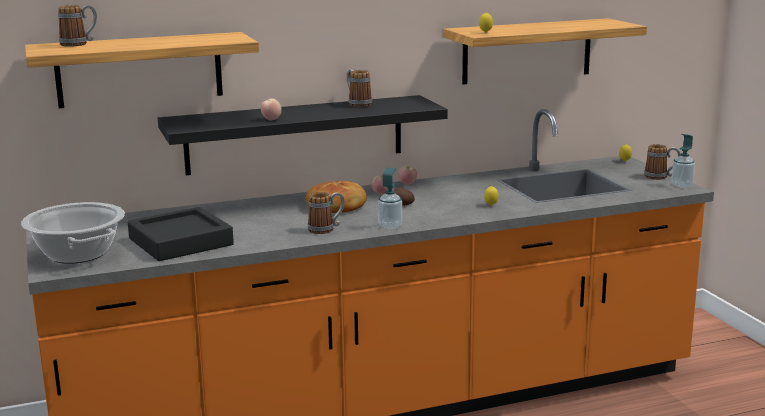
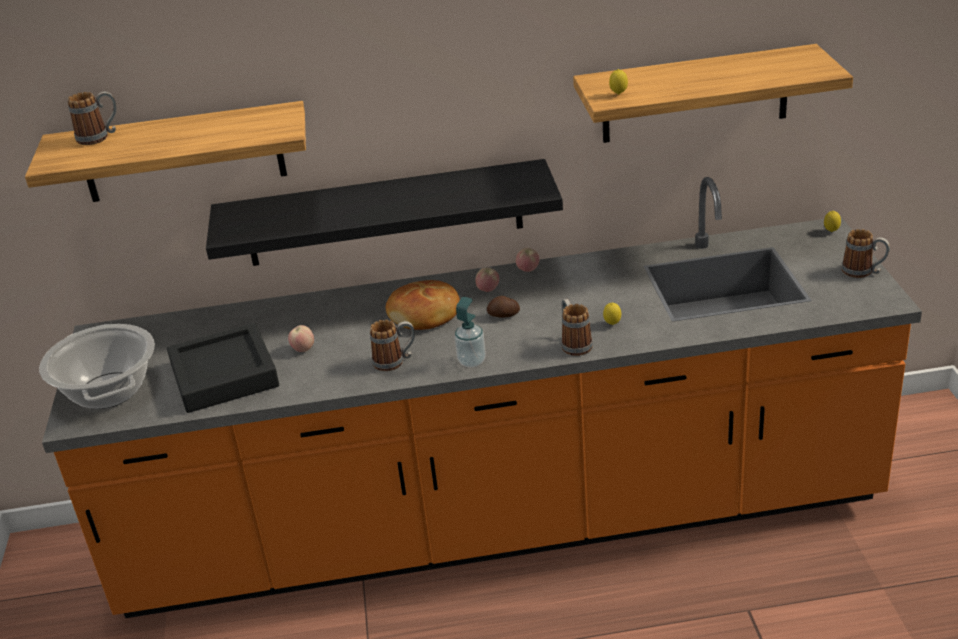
camera: 15 degrees right, 15 degrees up
apple [261,99,282,120] -> apple moved to [288,325,314,352]
mug [347,69,372,107] -> mug moved to [561,299,593,356]
soap dispenser [672,134,695,188] -> none

